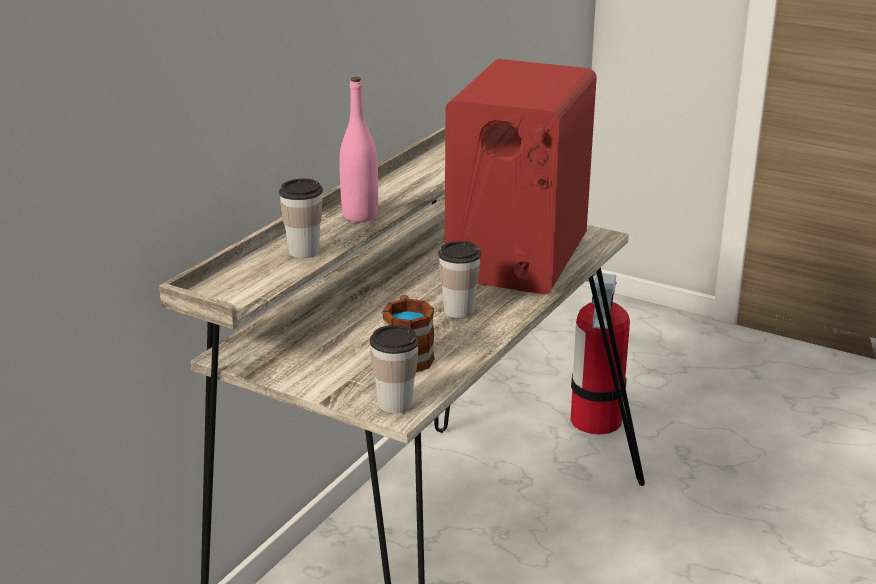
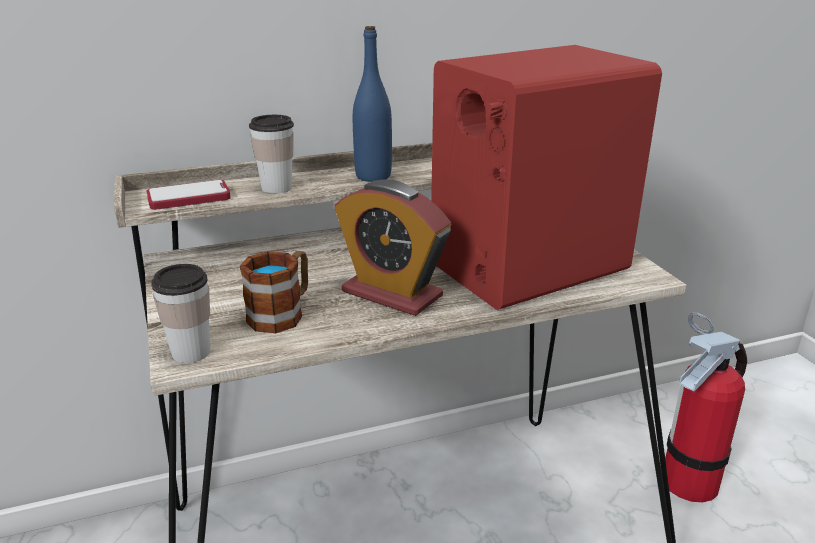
camera: 40 degrees right, 0 degrees up
pink bottle [339,77,378,222] -> blue bottle [353,26,392,182]
cup [438,241,481,318] -> alarm clock [334,180,451,316]
none -> phone [146,180,231,210]

